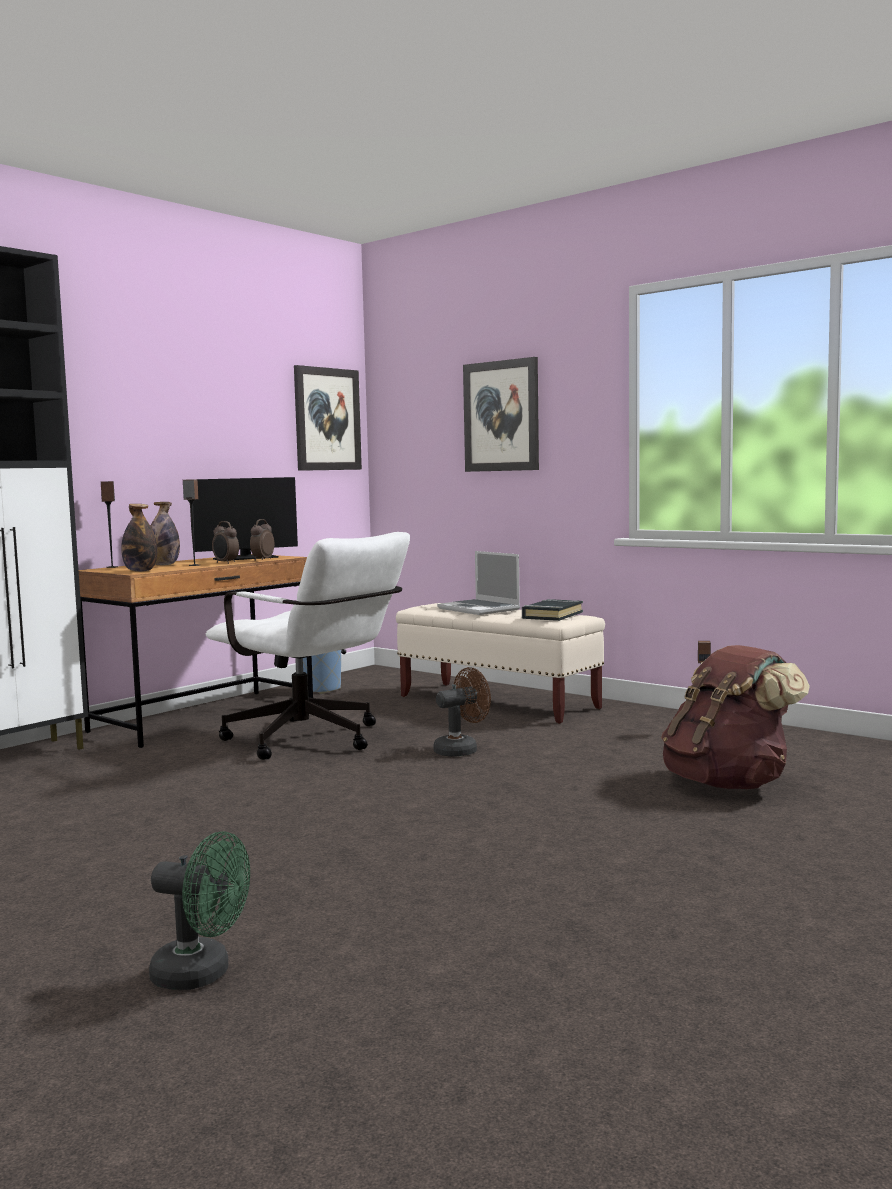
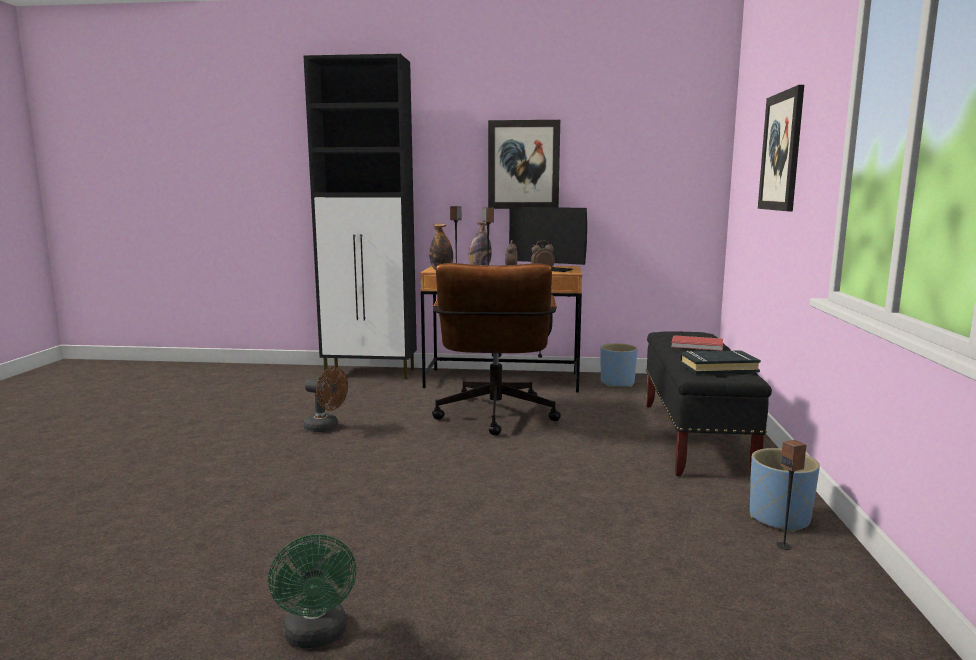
camera: 55 degrees right, 5 degrees up
green fan [149,831,250,990] -> green fan moved to [268,534,357,649]
white office chair [206,532,410,760] -> brown office chair [432,263,561,436]
picture [294,365,362,471] -> picture moved to [488,120,560,209]
beige bench [396,603,605,724] -> black bench [646,331,772,477]
brown fan [434,667,491,757] -> brown fan moved to [304,367,348,432]
laptop [437,551,520,615] -> red book [671,335,723,351]
brown backpack [661,645,810,789] -> none
none -> blue planter [750,448,820,532]

